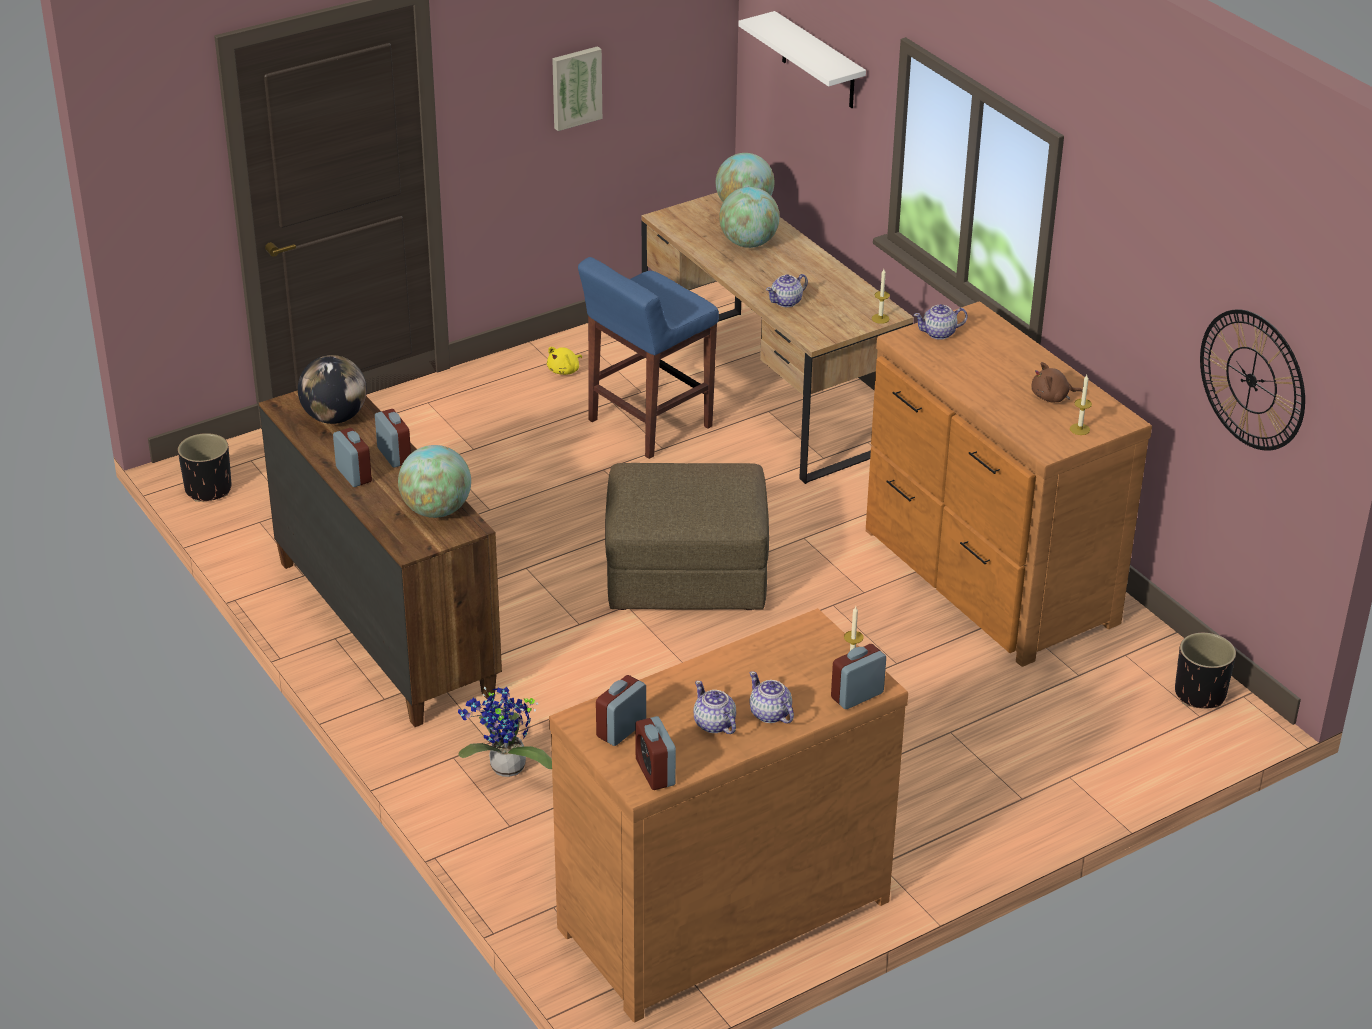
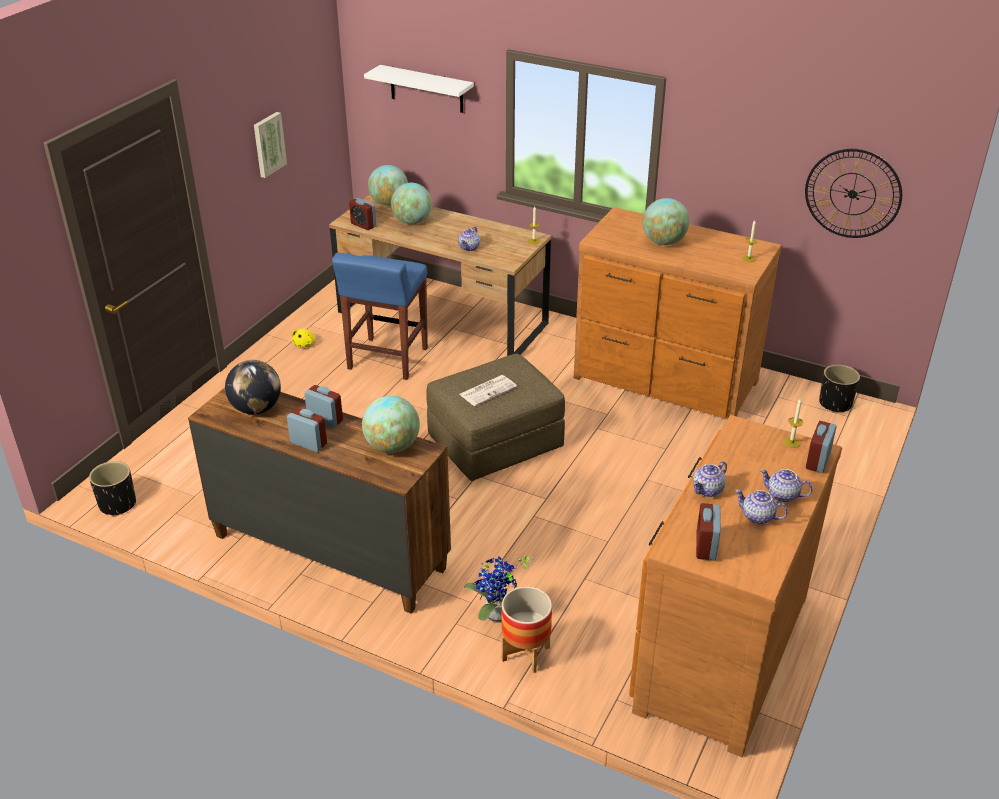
camera: 30 degrees left, 0 degrees up
alarm clock [635,716,676,790] -> alarm clock moved to [349,198,376,230]
teapot [914,304,967,340] -> teapot moved to [693,461,727,497]
brown plush toy [1032,362,1083,403] -> none
none -> newspaper [459,375,517,406]
none -> planter [501,587,552,673]
none -> globe [643,198,690,245]

